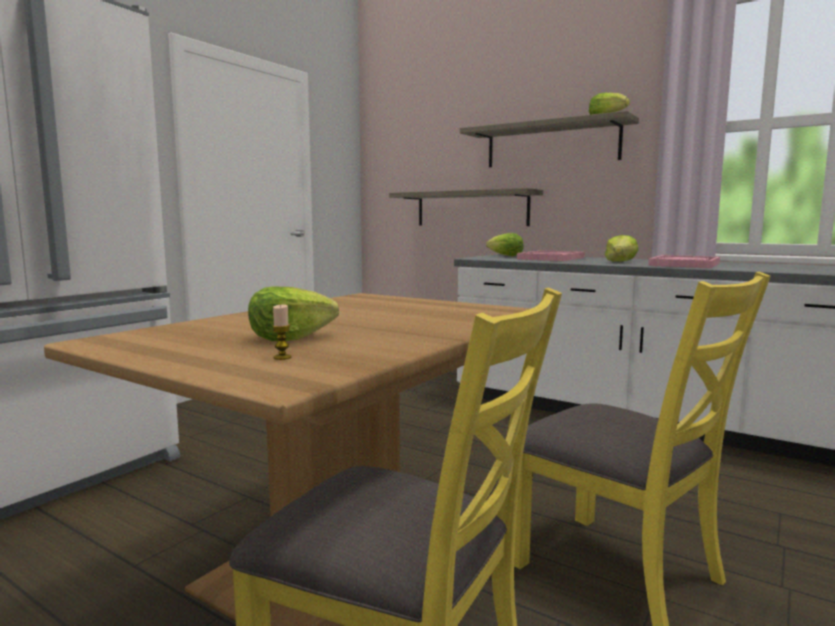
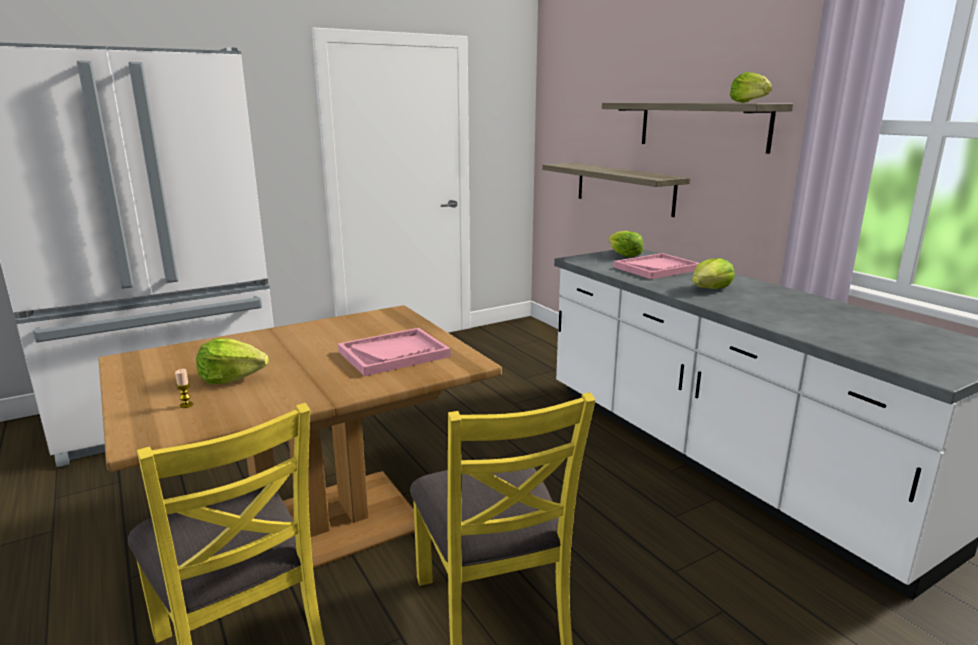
camera: 25 degrees right, 10 degrees up
pink tray [648,255,720,268] -> pink tray moved to [338,328,451,376]

